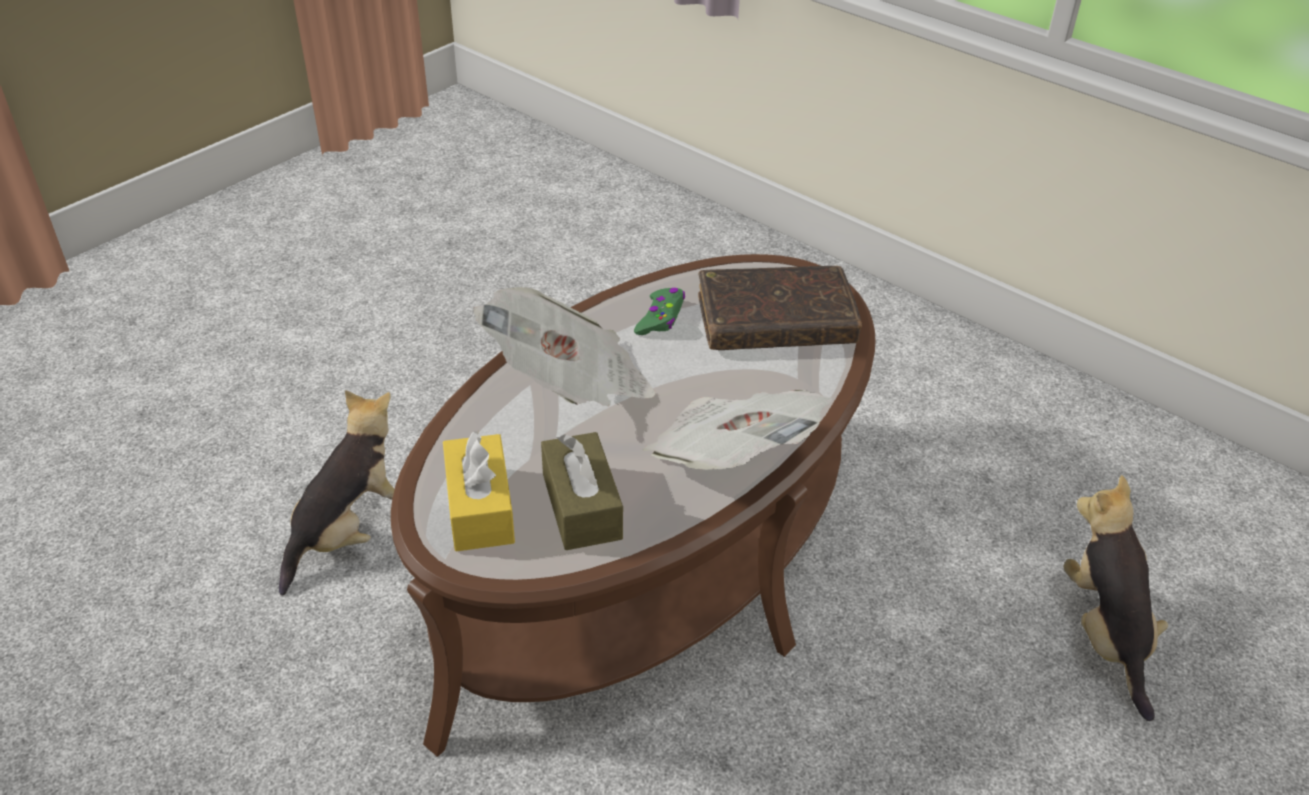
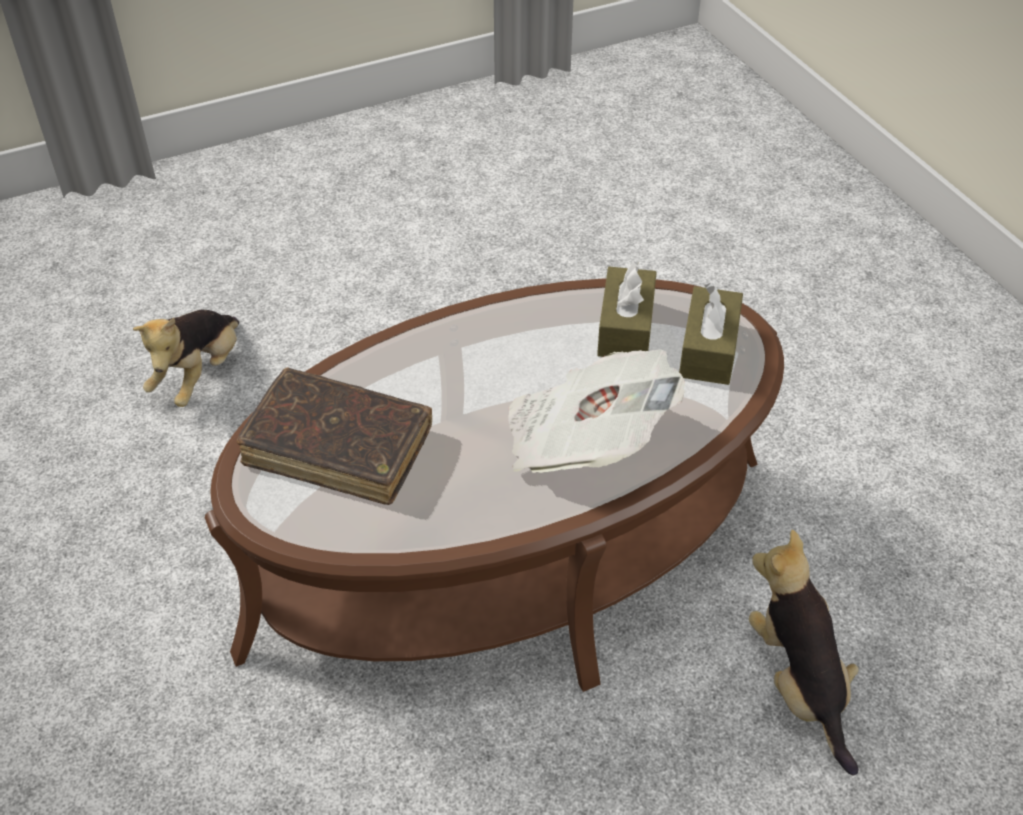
camera: 155 degrees left, 5 degrees up
plush toy [279,390,395,595] -> plush toy turned 105 degrees clockwise [749,530,859,776]
yellow tissue box [443,430,515,551] -> brown tissue box [679,283,743,385]
green game controller [634,288,685,335] -> none
newspaper [642,390,833,470] -> none

